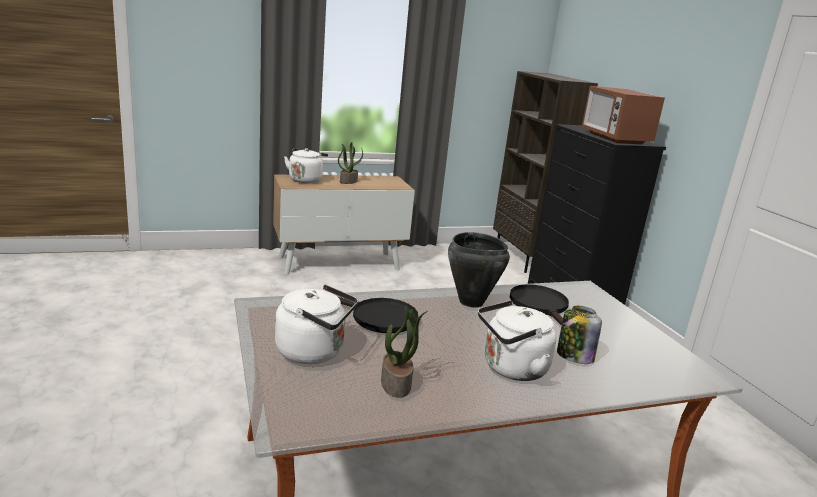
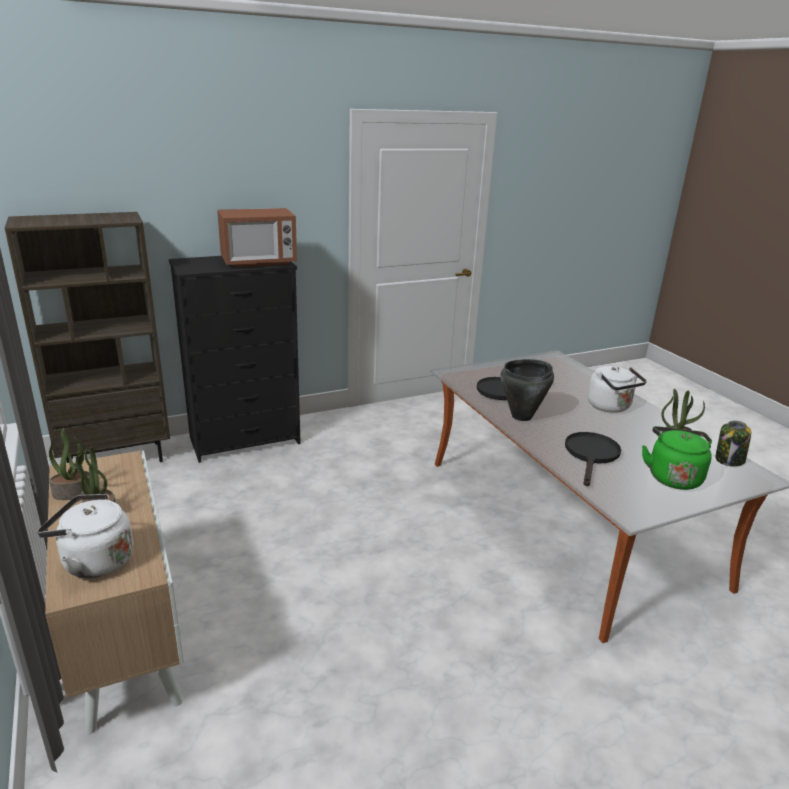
camera: 95 degrees left, 5 degrees up
white kettle [275,284,358,364] -> green kettle [642,426,712,490]
jar [557,306,602,364] -> jar moved to [715,421,751,467]
none -> potted plant [49,428,90,500]

